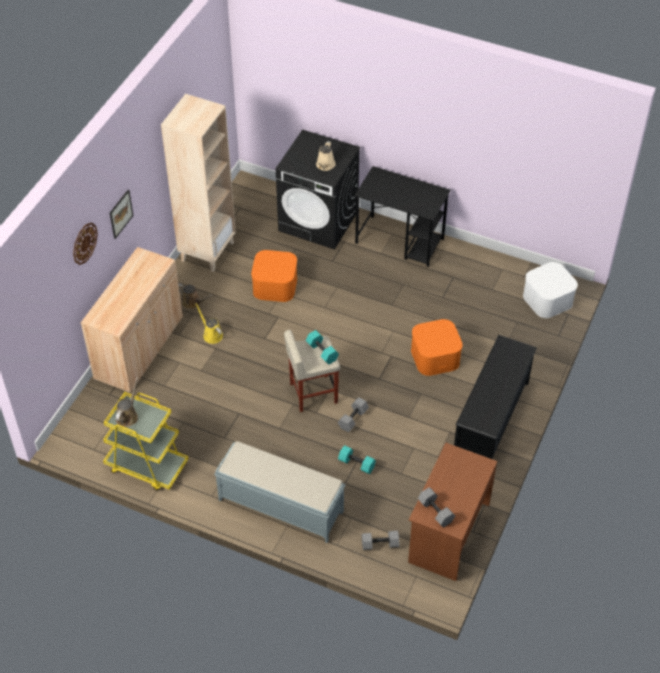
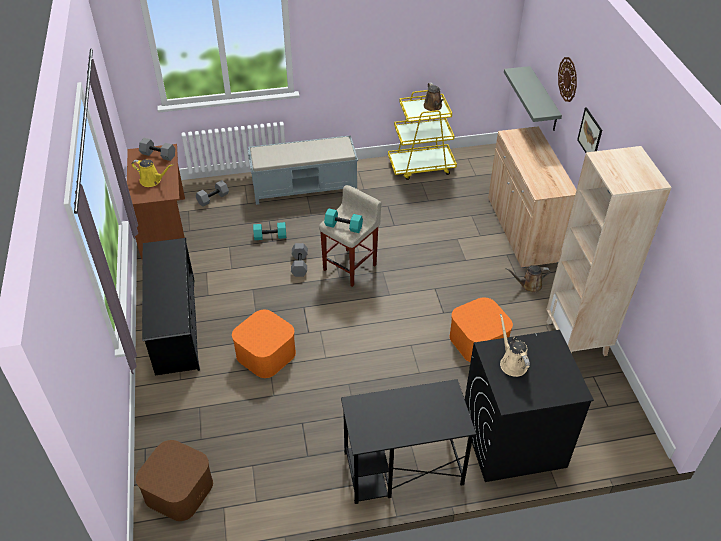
camera: 145 degrees right, 5 degrees down
yellow watering can [195,303,223,344] -> yellow watering can moved to [132,159,173,187]
white storage box [523,262,578,318] -> brown storage box [136,440,213,521]
none -> grey shelf [504,66,562,131]

